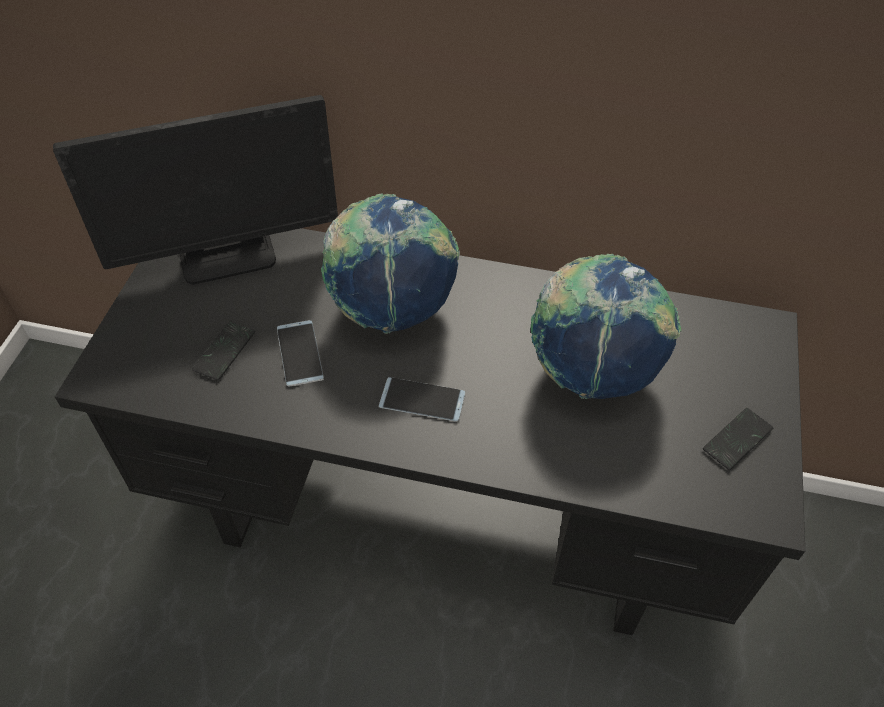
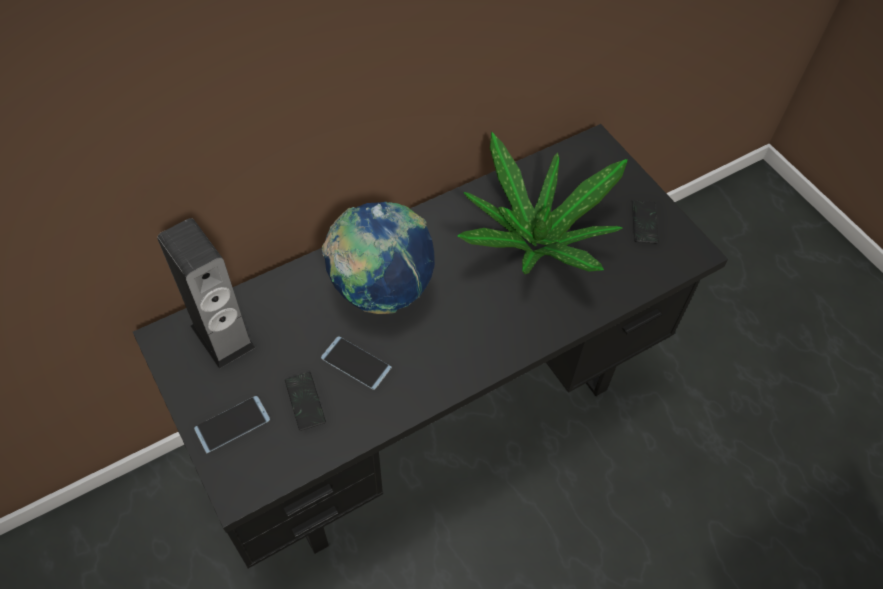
camera: 45 degrees left, 5 degrees up
monitor [53,95,338,285] -> speaker [157,218,256,369]
phone [379,377,465,422] -> phone moved to [194,396,270,453]
globe [531,254,681,399] -> potted plant [457,132,628,274]

